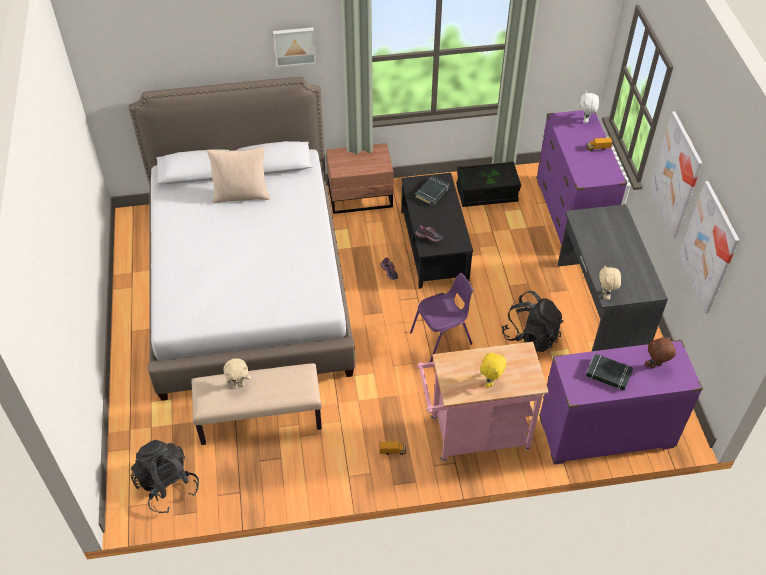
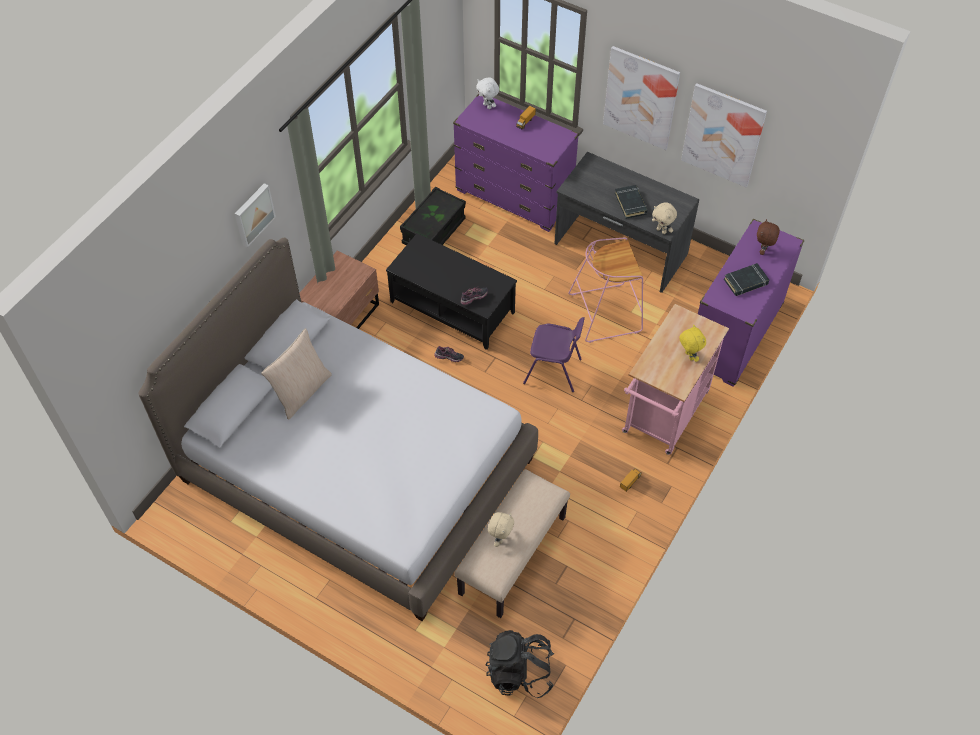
camera: 50 degrees left, 5 degrees up
purple chair [410,273,473,362] -> purple chair turned 90 degrees clockwise [523,317,585,392]
black book [415,176,450,206] -> black book moved to [615,185,648,219]
black backpack [502,291,564,352] -> pink stool [568,237,643,343]

